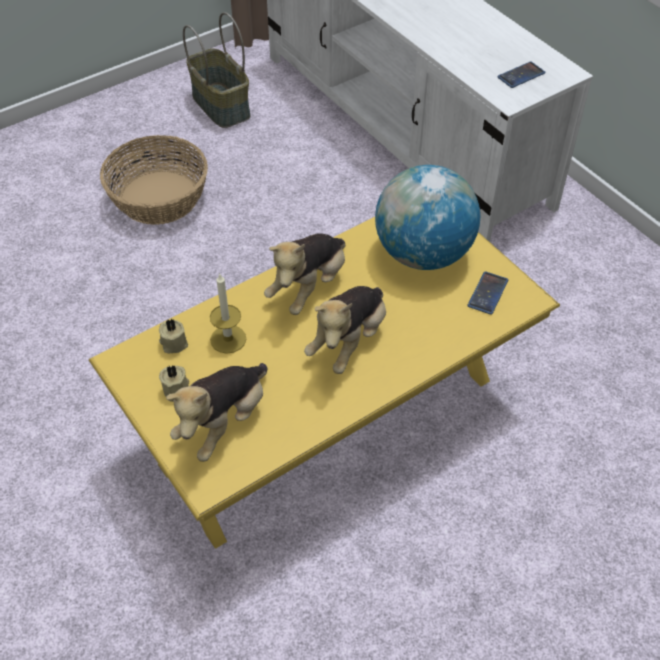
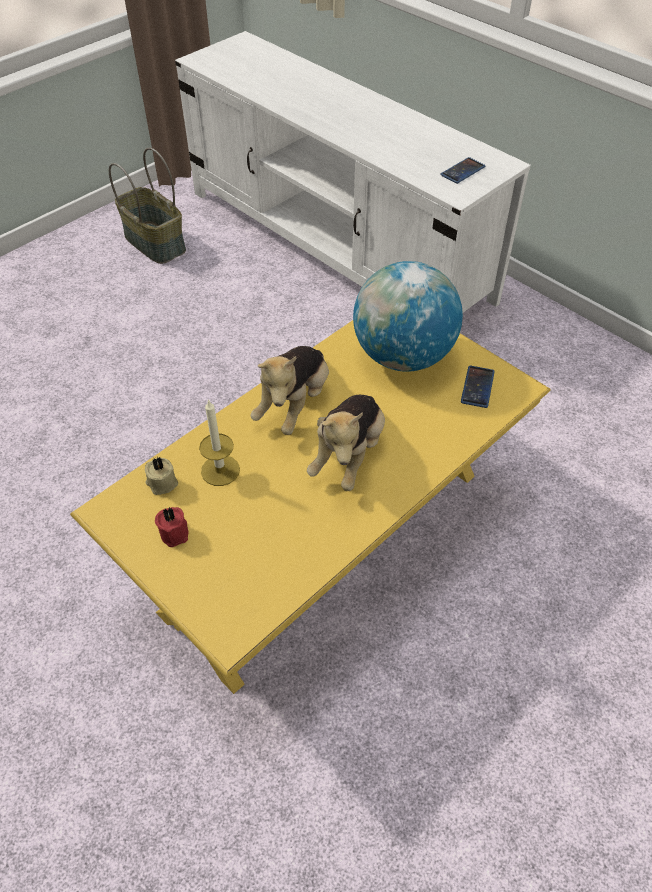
camera: 10 degrees left, 0 degrees up
basket [100,135,208,225] -> none
beige candle [159,365,189,402] -> red candle [155,507,188,547]
plush toy [166,363,268,462] -> none

